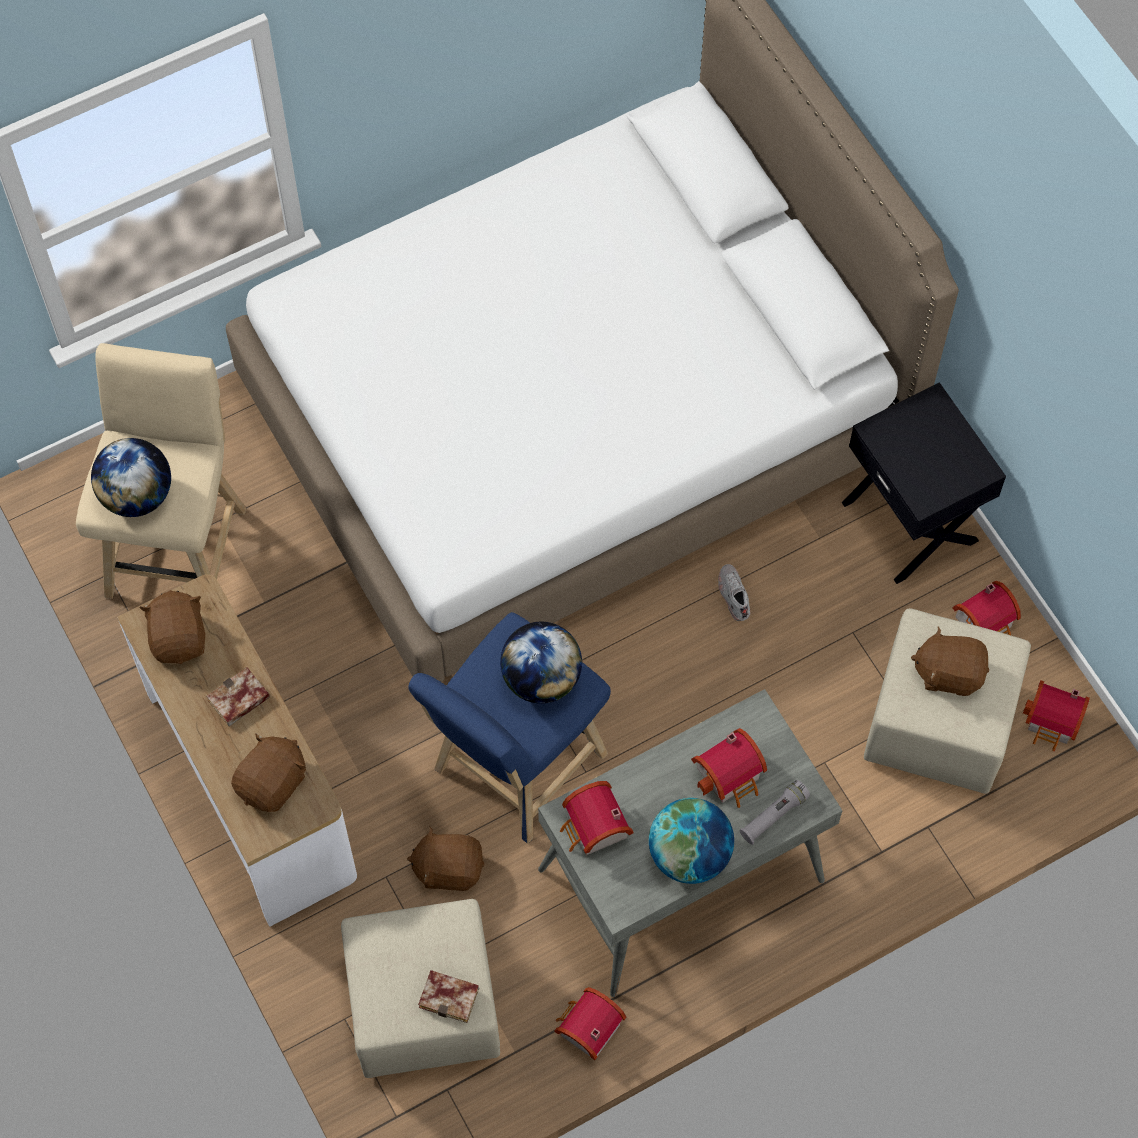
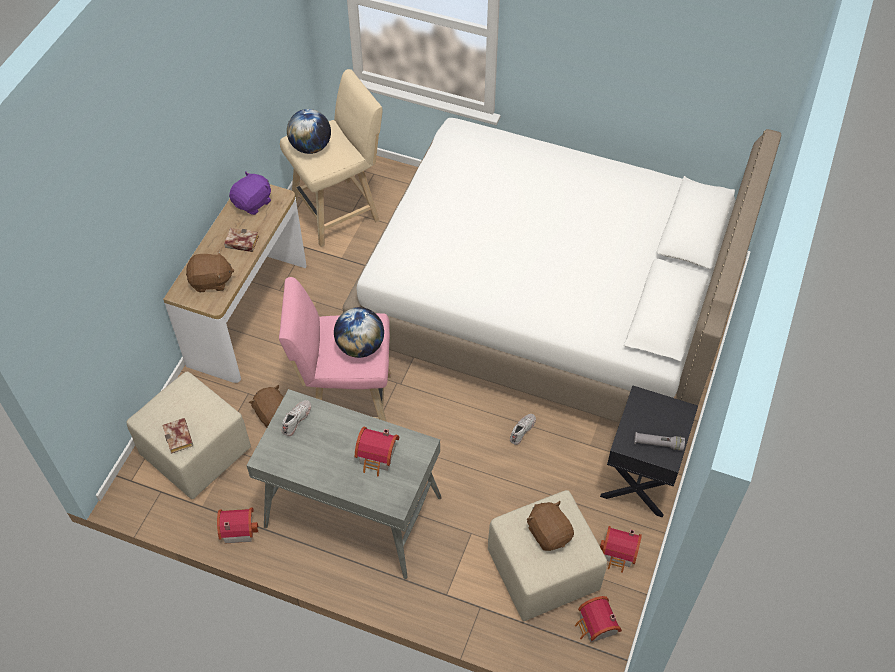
camera: 50 degrees right, 10 degrees down
brown plush toy [139,590,205,664] -> purple plush toy [229,171,271,215]
blue stool [408,612,611,843] -> pink stool [279,277,391,422]
toy house [560,781,634,855] -> white shoe [281,400,312,436]
globe [649,798,734,884] -> none
grey flashlight [740,780,810,845] -> grey flashlight moved to [634,432,685,450]

